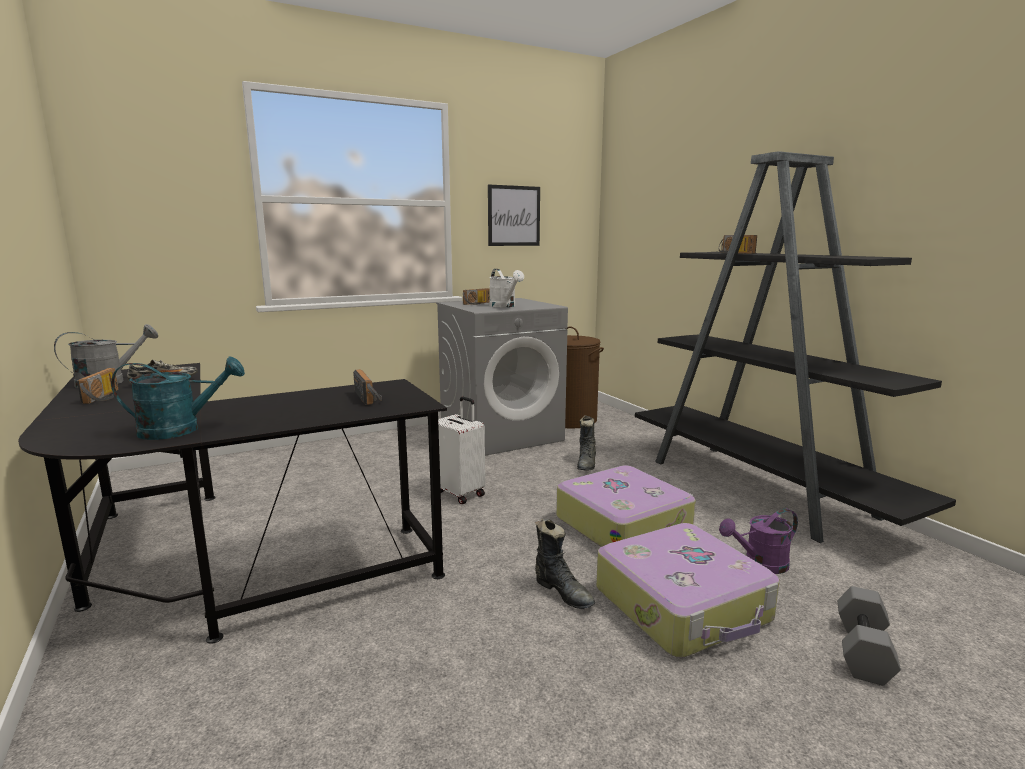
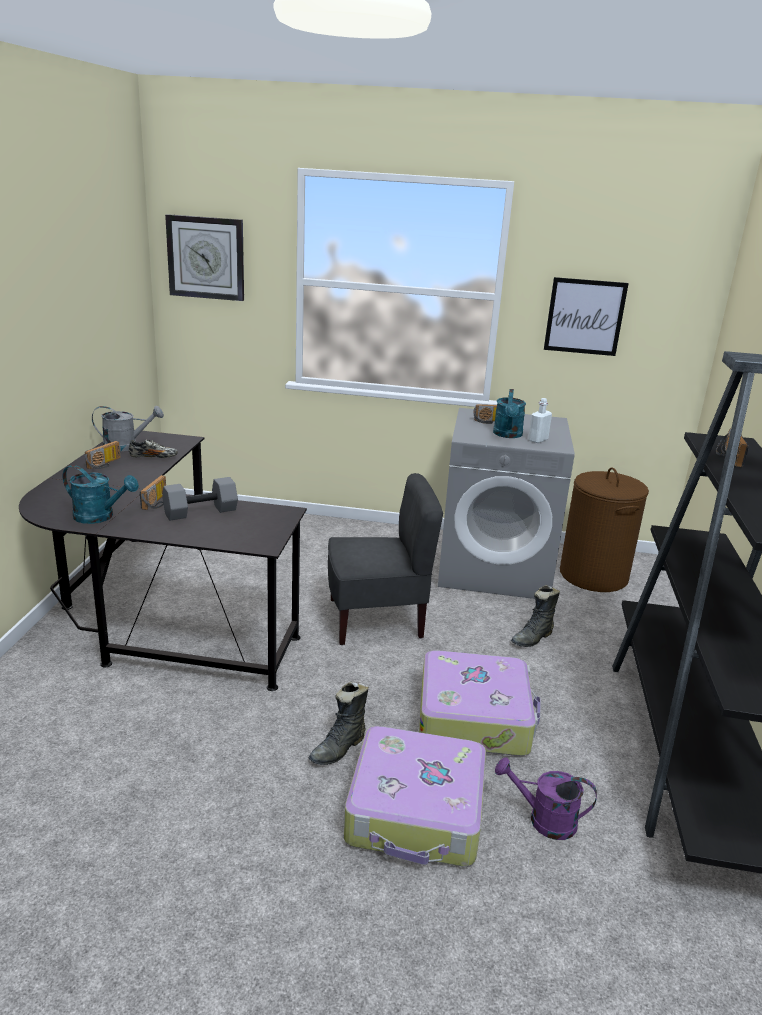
camera: 35 degrees right, 10 degrees up
radio [353,369,382,405] -> radio moved to [140,475,166,510]
white suitcase [438,397,485,504] -> grey chair [328,473,443,645]
white watering can [489,269,524,307] -> turquoise watering can [493,389,526,438]
black boot [535,519,595,609] -> black boot turned 45 degrees clockwise [309,682,369,765]
grey dumbbell [837,586,901,686] -> grey dumbbell moved to [162,477,238,521]
none -> wall clock [165,214,244,301]
none -> white bottle [528,398,552,443]

